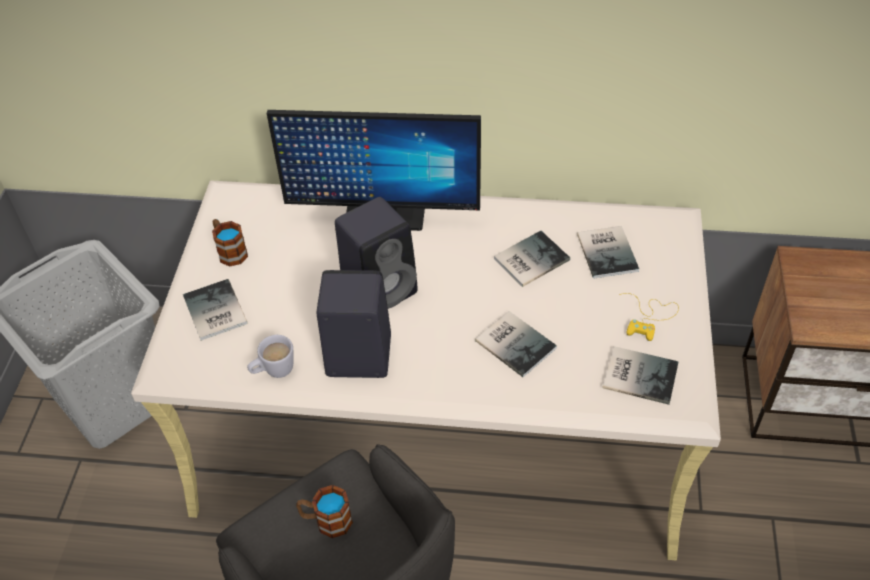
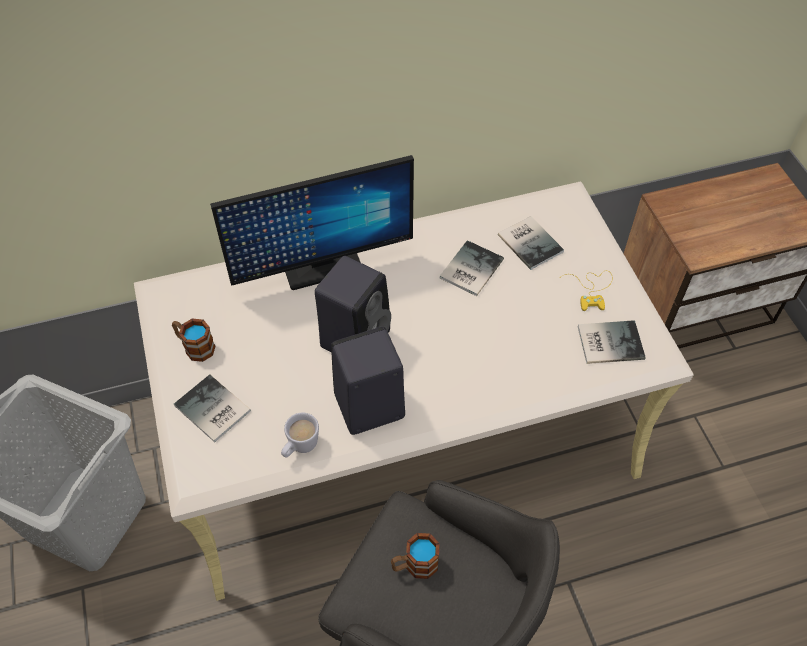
camera: 25 degrees left, 5 degrees up
book [475,311,557,377] -> none

